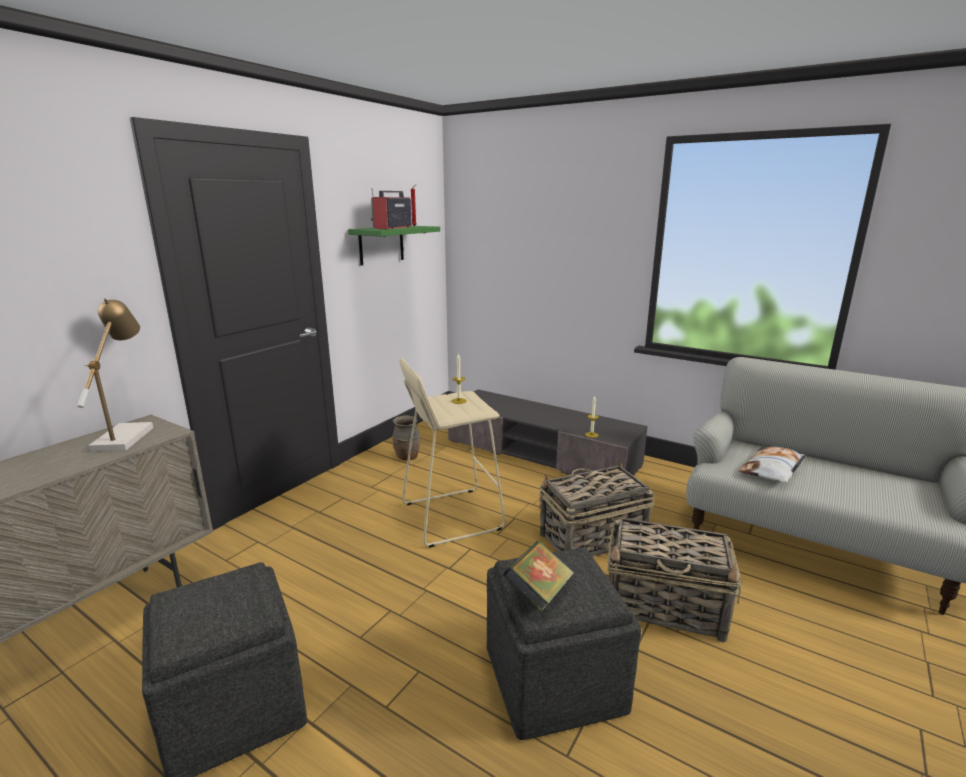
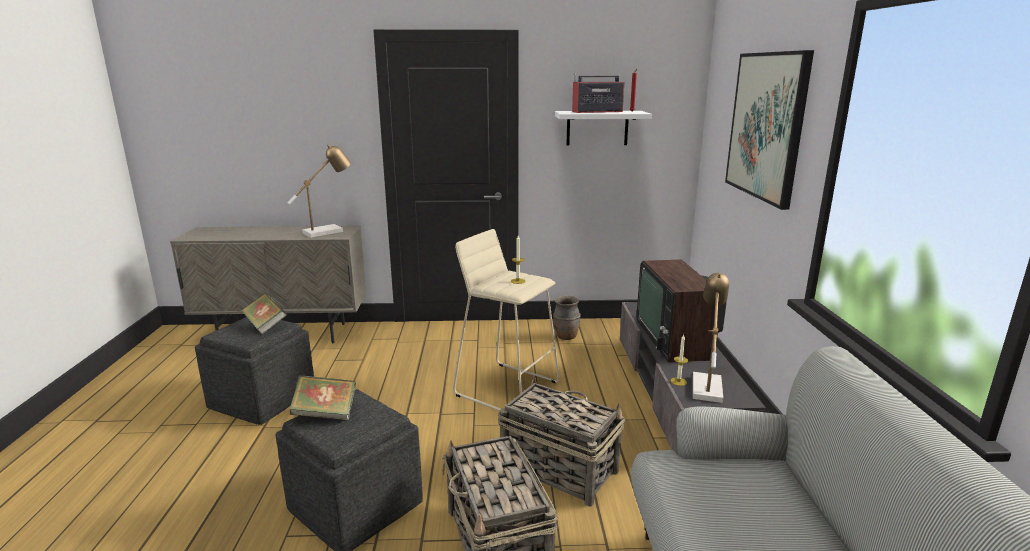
camera: 55 degrees right, 0 degrees up
green shelf [348,226,440,265] -> white shelf [555,111,652,146]
pillow [739,447,807,483] -> none
none -> book [241,293,287,335]
none -> television [637,260,727,363]
none -> table lamp [693,273,729,403]
none -> picture [725,50,814,210]

